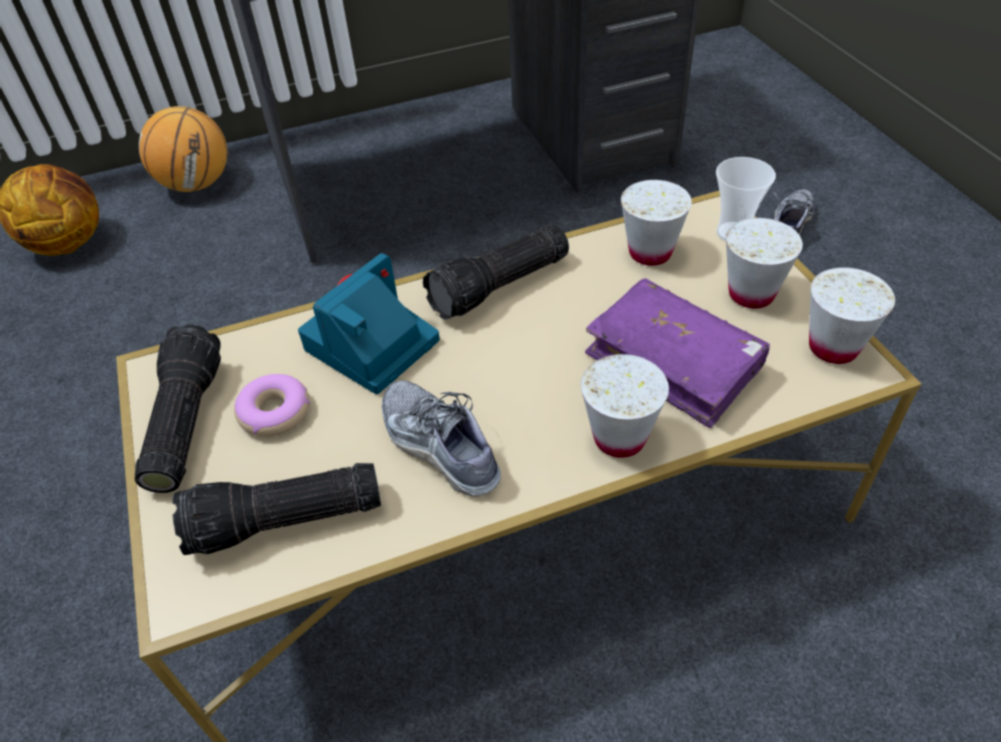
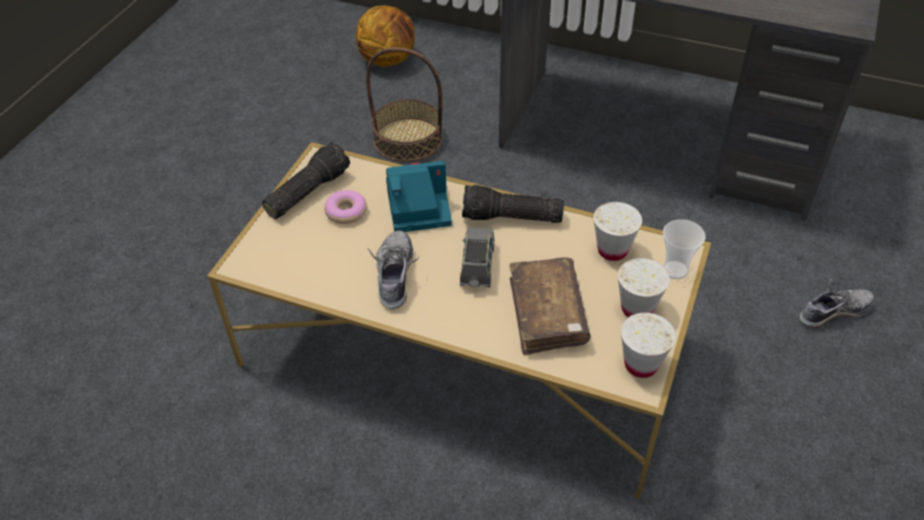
camera: 40 degrees right, 0 degrees up
basketball [139,106,227,192] -> none
flashlight [172,463,381,555] -> none
white cup [581,354,669,458] -> none
purple book [585,278,770,428] -> brown book [509,257,590,355]
none -> basket [366,47,442,162]
none -> grey toy car [460,228,495,287]

